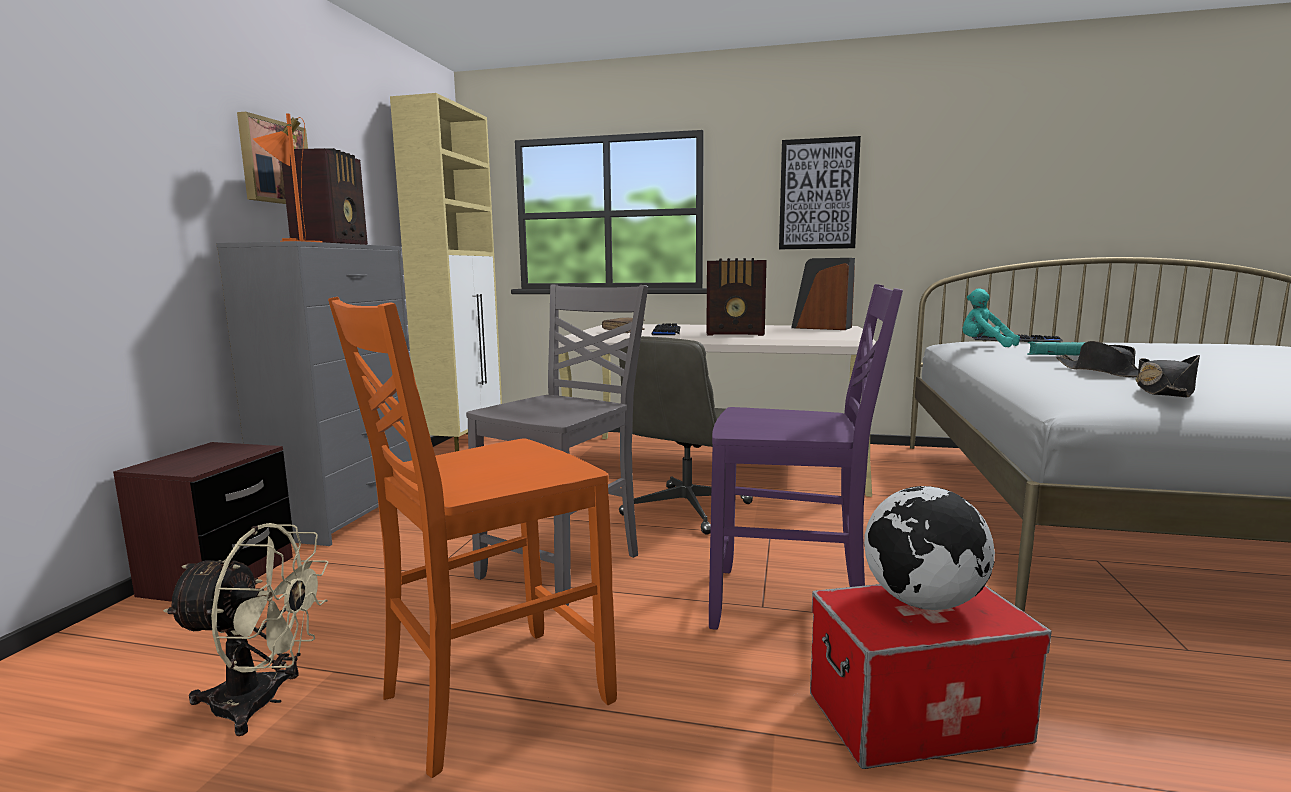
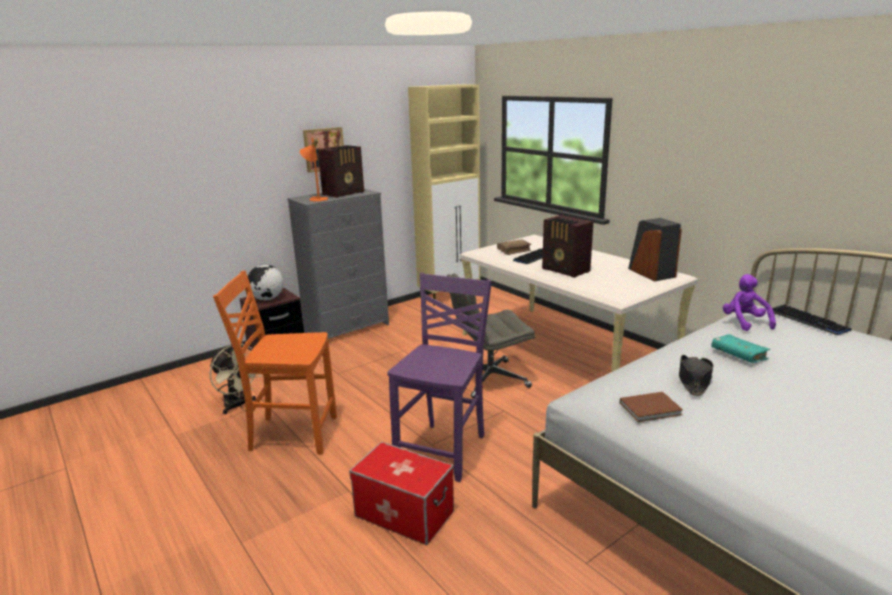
camera: 40 degrees right, 10 degrees up
grey chair [466,284,648,606] -> none
purple chair [709,284,903,630] -> purple chair turned 120 degrees counterclockwise [387,273,492,482]
picture [779,136,861,249] -> none
globe [864,486,995,610] -> globe moved to [248,265,284,300]
turquoise plush toy [962,288,1020,347] -> purple plush toy [723,274,776,331]
black hat [1136,355,1200,397] -> brown book [620,392,683,422]

